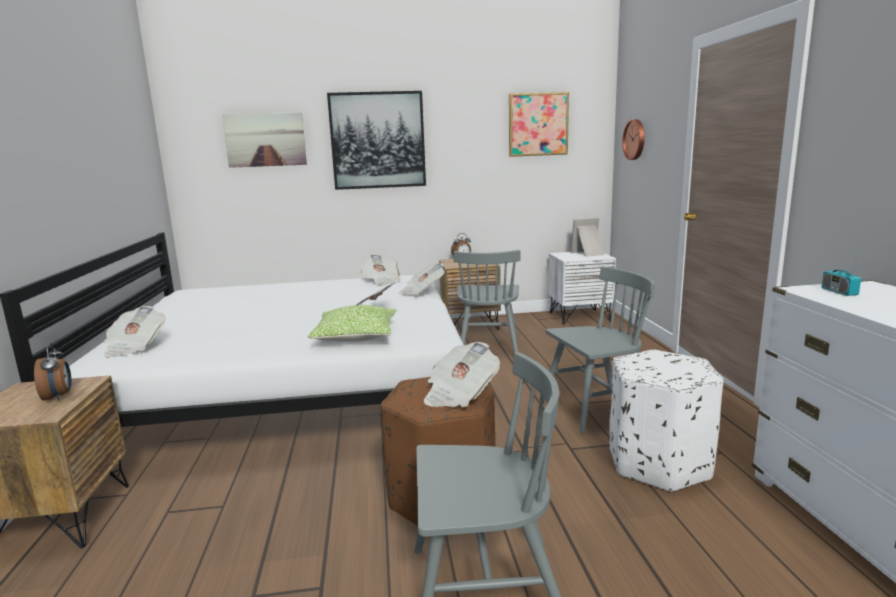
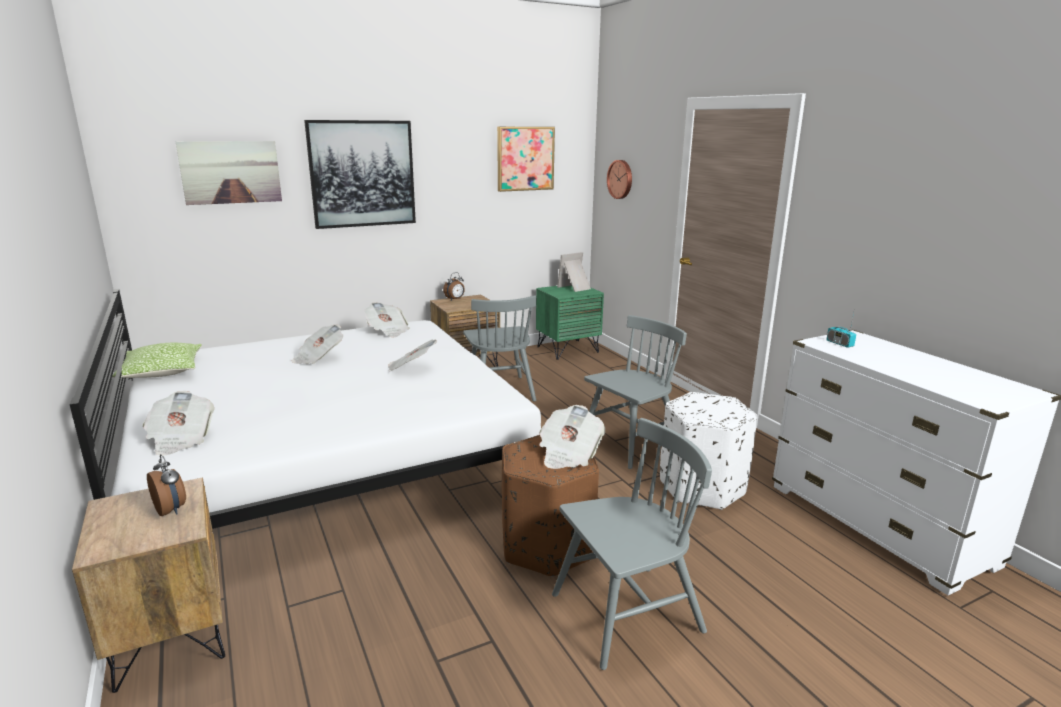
camera: 20 degrees left, 5 degrees up
pillow [307,305,396,342] -> pillow moved to [112,343,202,378]
newspaper [399,263,445,295] -> newspaper moved to [292,325,343,364]
white nightstand [548,252,616,325] -> green nightstand [536,285,604,360]

